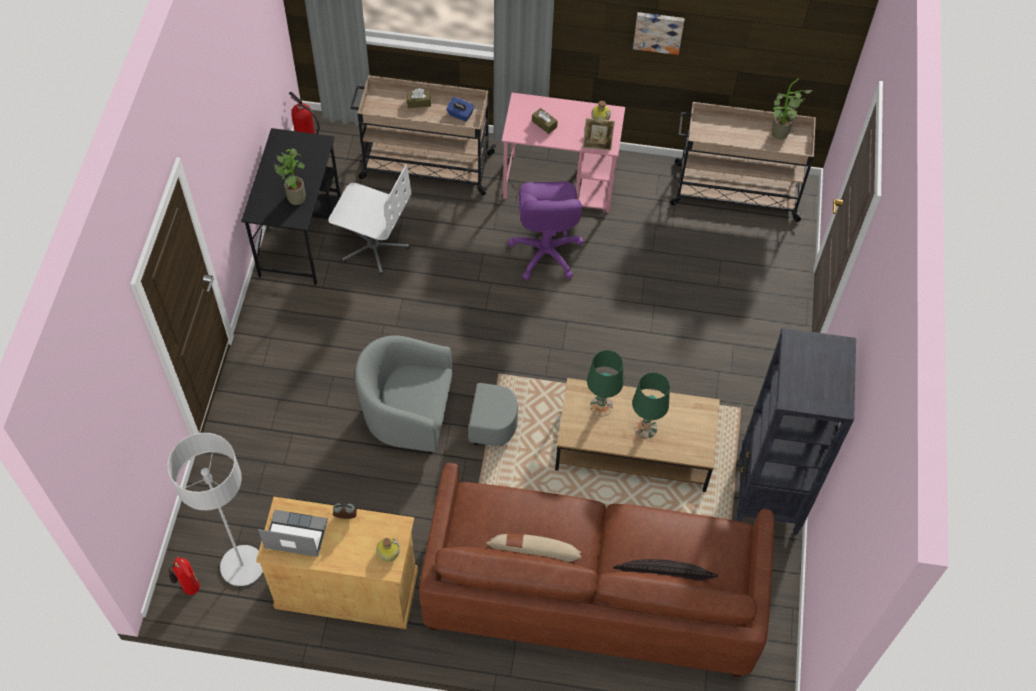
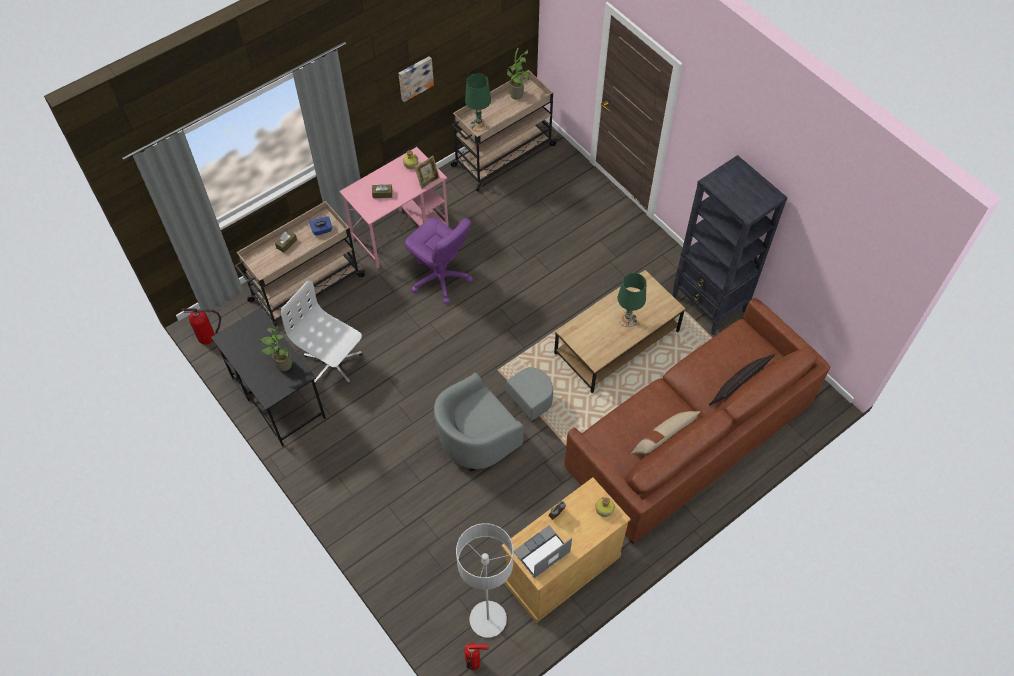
camera: 45 degrees left, 0 degrees up
white office chair [328,164,411,275] -> white office chair turned 120 degrees counterclockwise [281,281,363,385]
green table lamp [587,350,623,416] -> green table lamp moved to [465,73,491,131]

